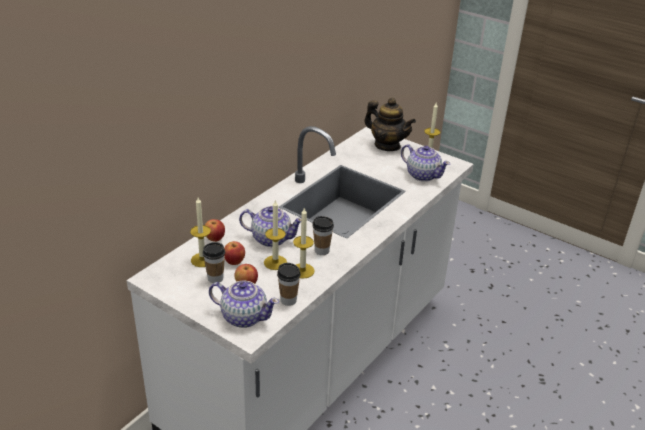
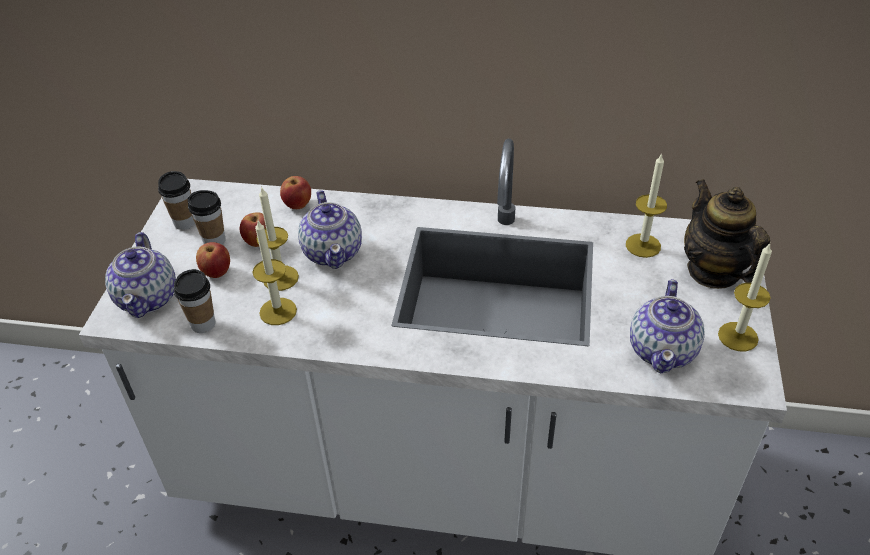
camera: 65 degrees right, 10 degrees up
candle [190,197,211,267] -> candle moved to [626,153,667,258]
cup [313,216,334,255] -> cup moved to [158,171,195,230]
teapot [364,98,416,151] -> teapot turned 150 degrees clockwise [684,179,770,289]

